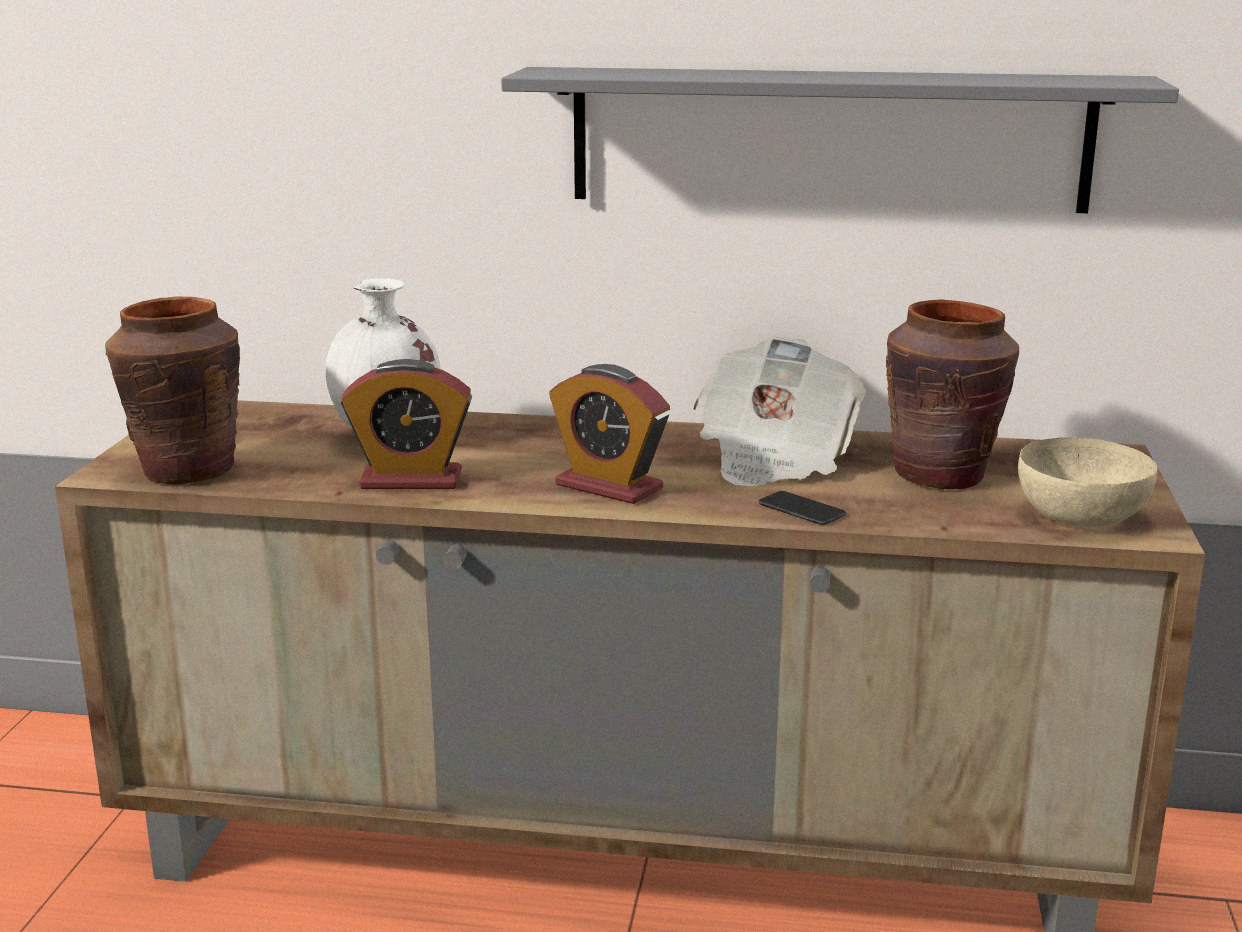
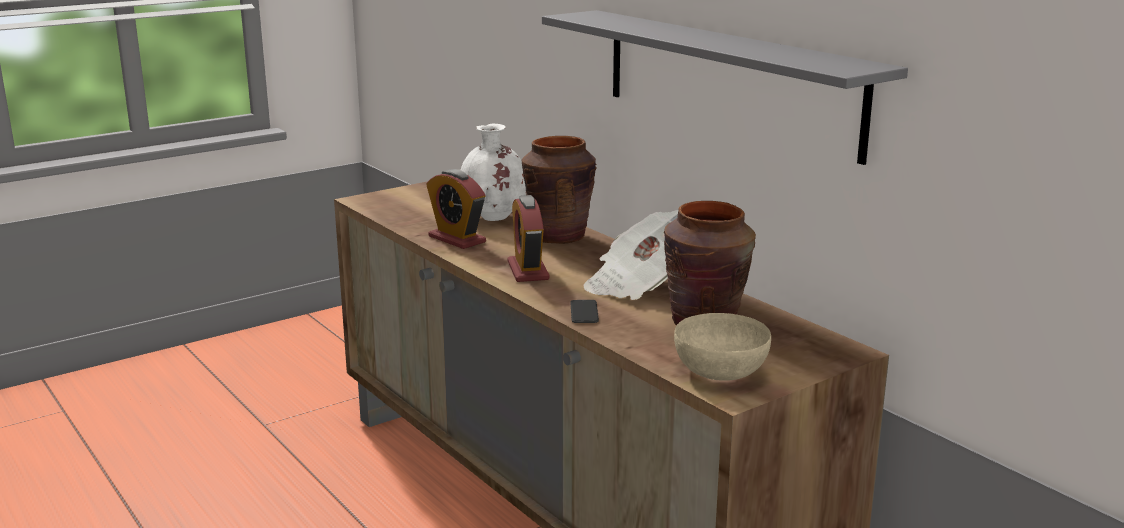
camera: 45 degrees right, 0 degrees up
brown vase [105,297,240,484] -> brown vase moved to [522,136,597,244]

